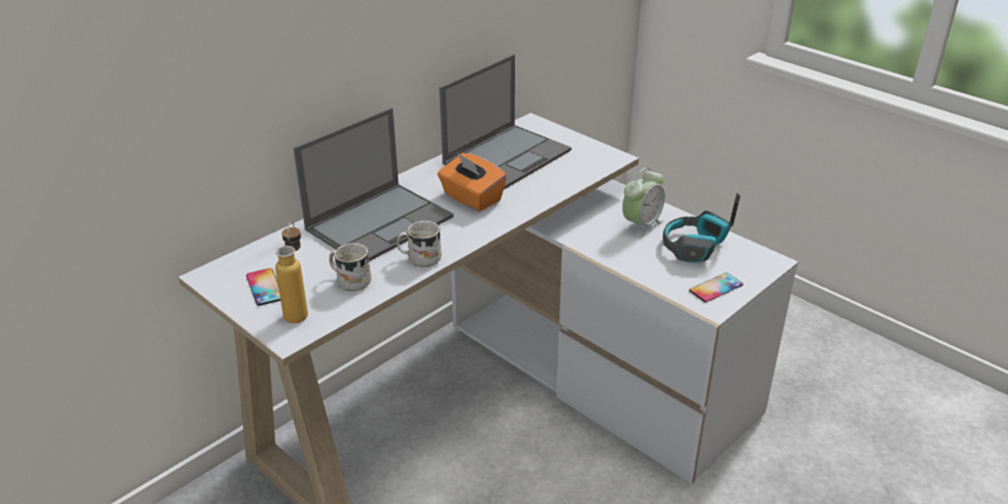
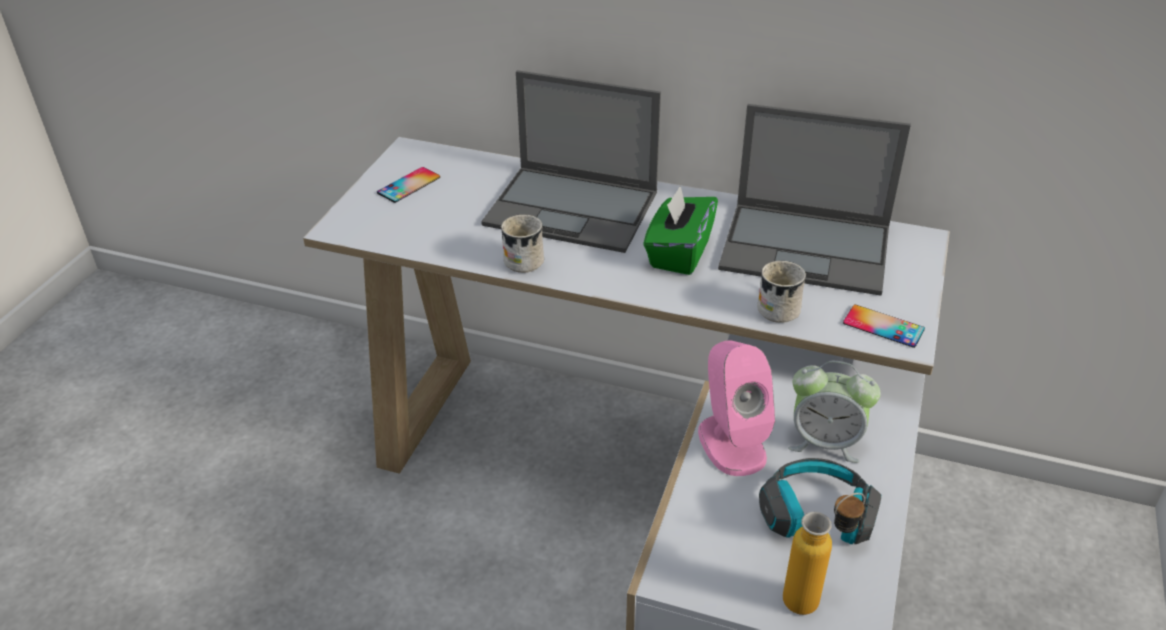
camera: 65 degrees right, 5 degrees up
bottle [275,221,308,323] -> bottle moved to [783,493,865,615]
white mug [329,243,372,291] -> white mug moved to [757,261,806,323]
orange tissue box [437,153,507,212] -> green tissue box [643,185,718,275]
phone [689,273,743,302] -> phone moved to [843,304,925,348]
none -> pink speaker [698,341,775,476]

